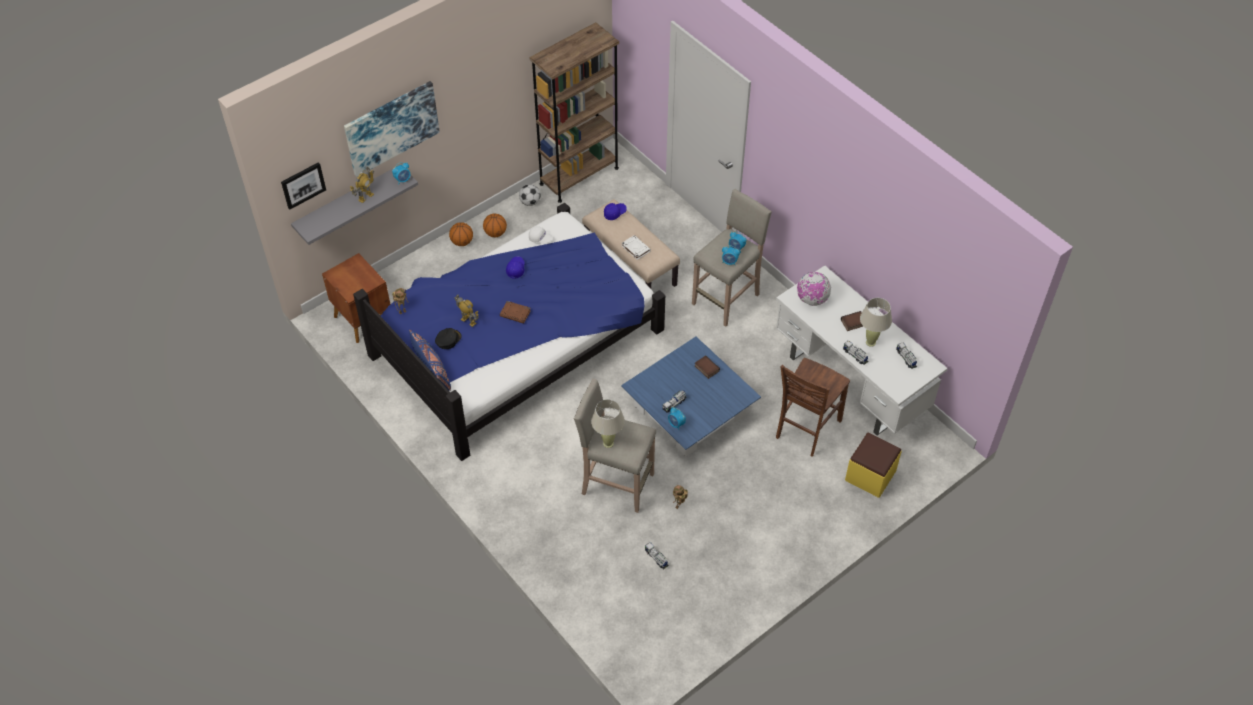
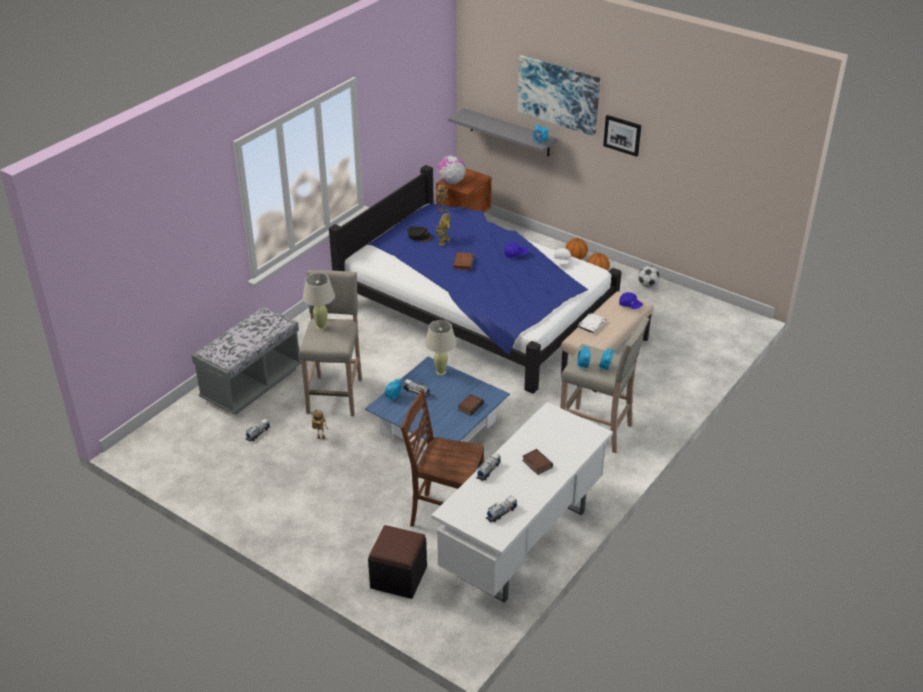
camera: 75 degrees right, 15 degrees down
picture [281,162,326,210] -> picture moved to [603,115,641,157]
toy robot [350,166,374,203] -> none
blue pillow [409,330,451,391] -> none
brown bookcase [529,22,619,203] -> none
globe [797,272,831,306] -> globe moved to [437,155,466,184]
yellow ottoman [845,432,902,498] -> black ottoman [368,525,427,599]
beige table lamp [860,298,892,347] -> beige table lamp moved to [425,320,457,375]
none -> grey bench [192,306,301,415]

